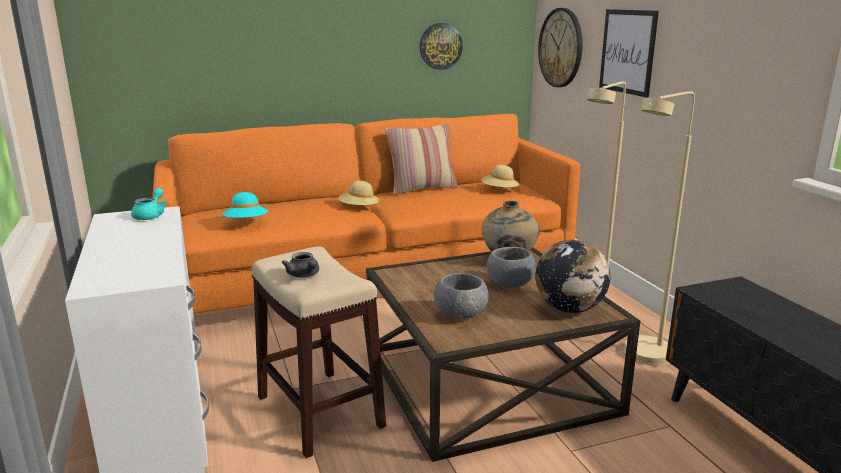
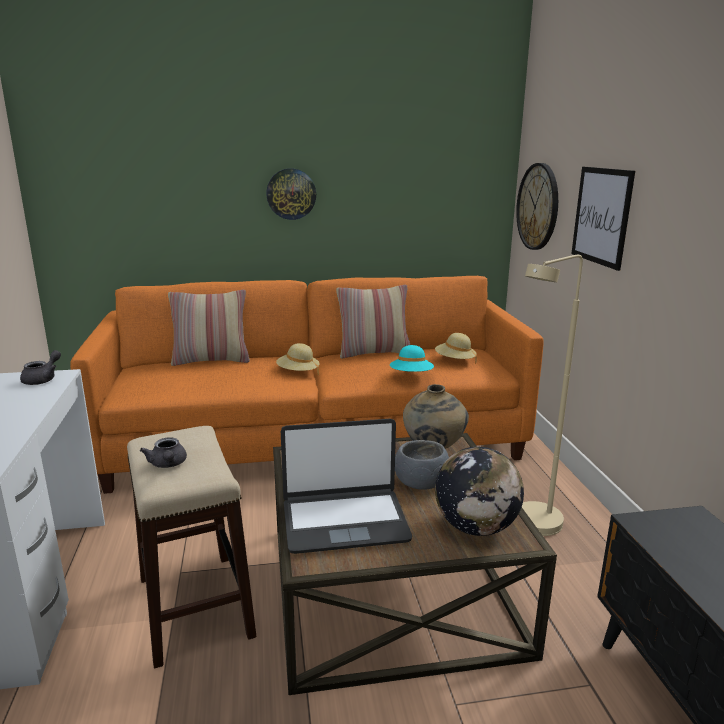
camera: 10 degrees right, 0 degrees up
turquoise teapot [131,188,167,220] -> grey teapot [20,350,61,385]
turquoise hat [222,192,268,218] -> turquoise hat moved to [390,345,434,372]
wall clock [420,23,463,70] -> wall clock moved to [266,168,316,220]
grey bowl [434,273,489,319] -> laptop [281,419,412,554]
beige floor lamp [624,91,695,366] -> none
none -> pillow [168,290,250,366]

